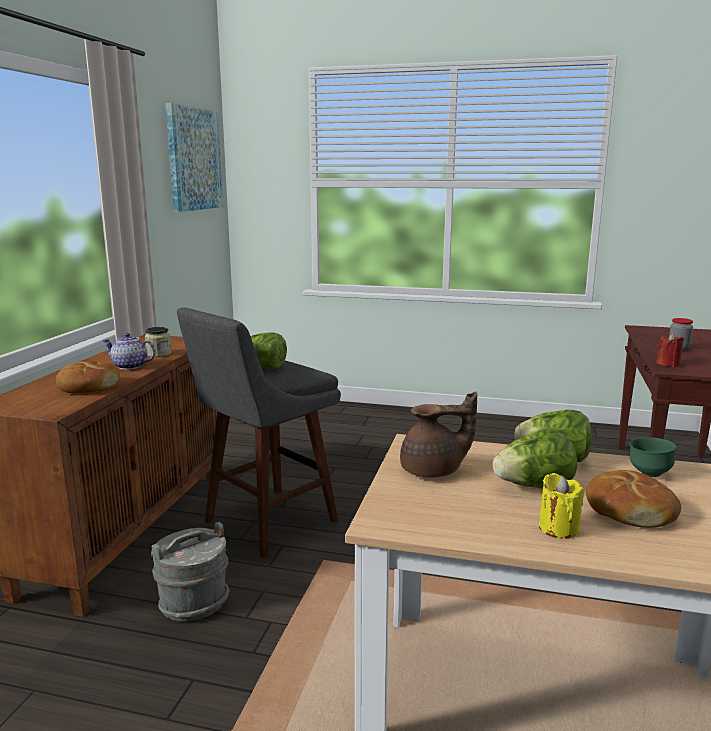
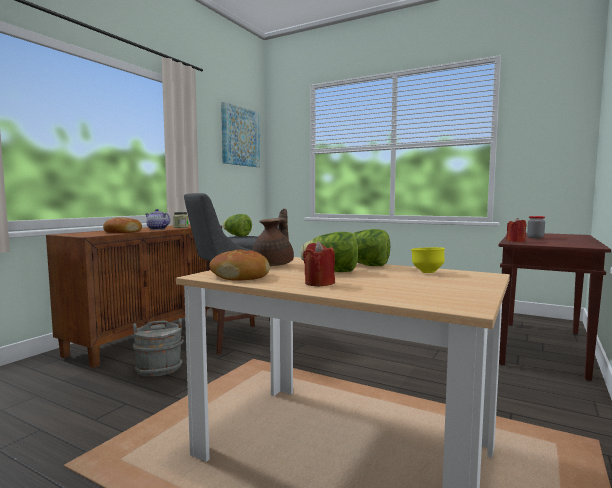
camera: 15 degrees right, 10 degrees down
brown teapot [400,391,477,477] -> brown teapot turned 75 degrees counterclockwise [253,208,294,266]
yellow candle [539,473,584,539] -> red candle [303,241,335,286]
bread [586,470,681,528] -> bread moved to [209,250,270,281]
green bowl [629,437,676,477] -> yellow bowl [411,247,445,273]

